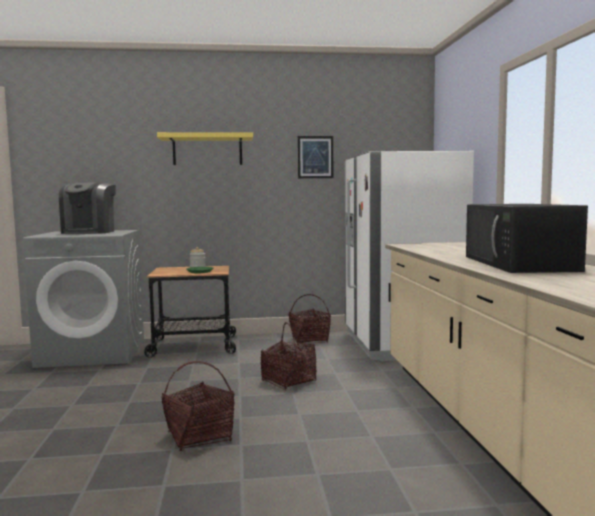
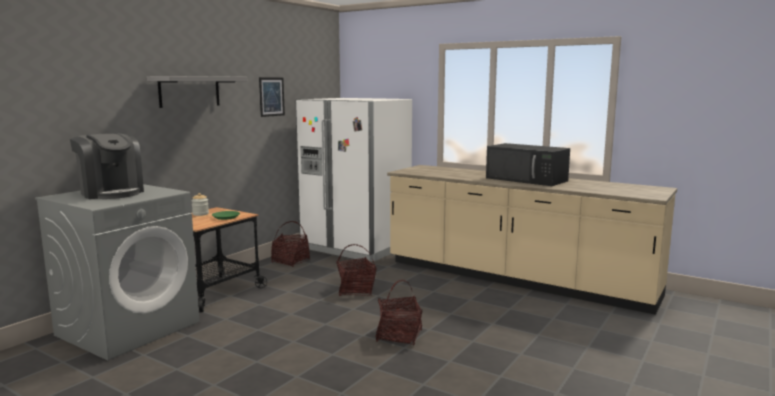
camera: 50 degrees left, 5 degrees up
yellow shelf [157,132,253,165] -> grey shelf [147,76,248,108]

